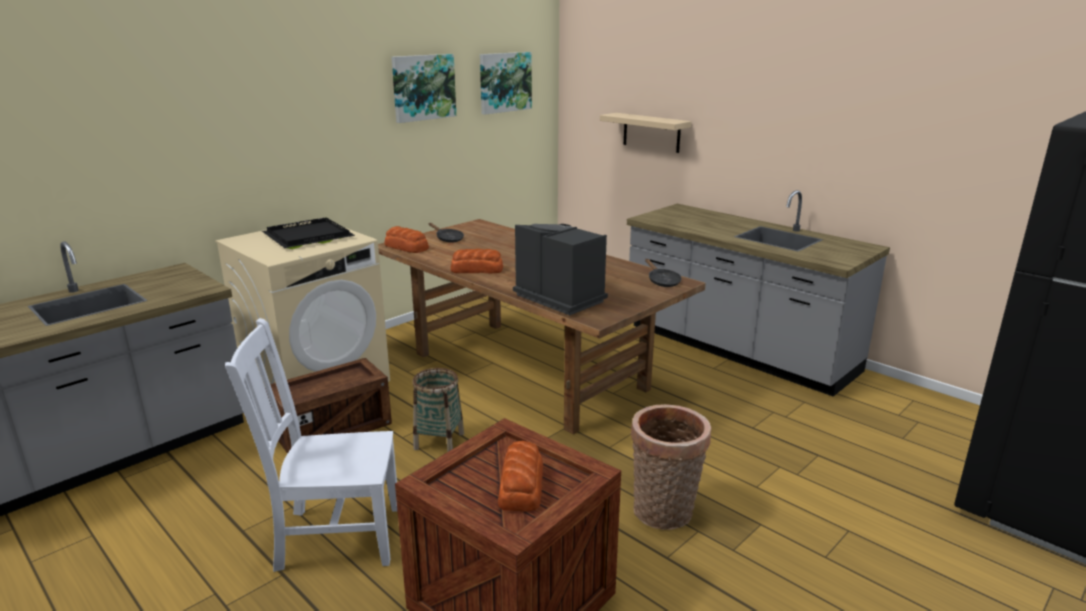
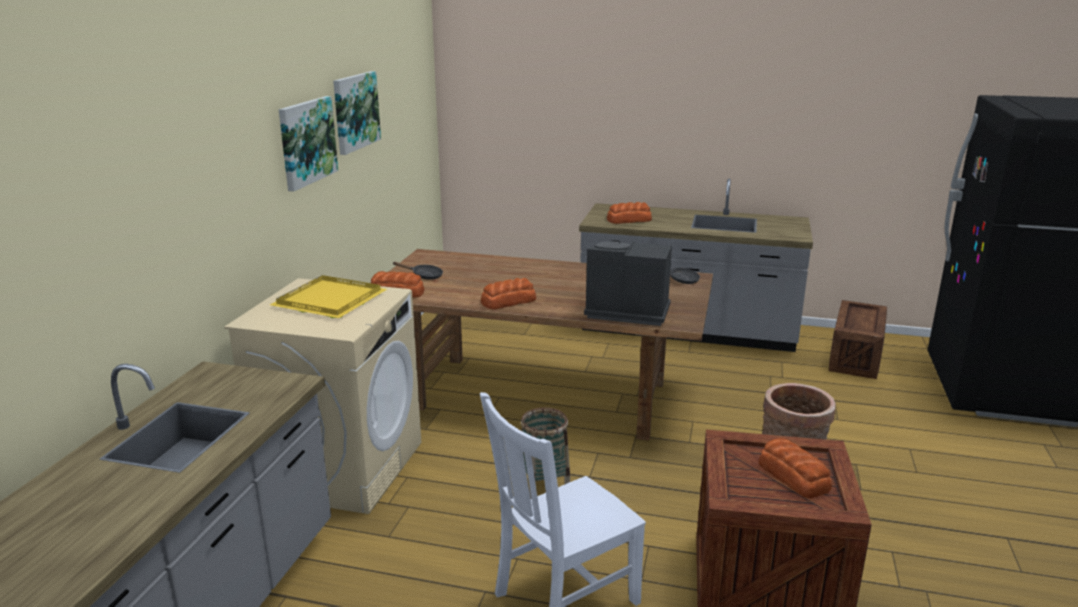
camera: 30 degrees left, 0 degrees up
black tray [262,217,356,249] -> yellow tray [270,275,387,318]
crate [265,358,392,454] -> crate moved to [829,300,887,379]
picture [480,52,532,115] -> picture moved to [279,96,338,192]
beige shelf [600,113,692,153] -> none
none -> bread [607,202,652,224]

